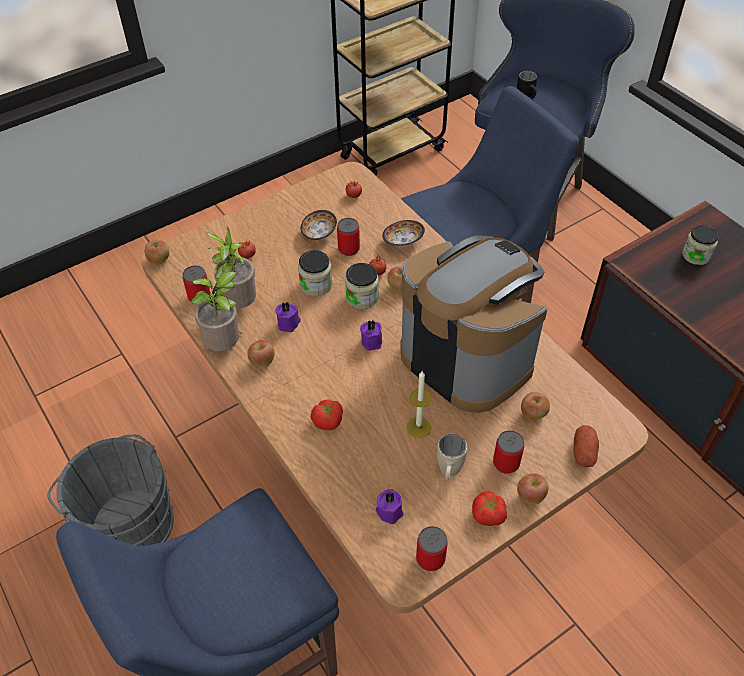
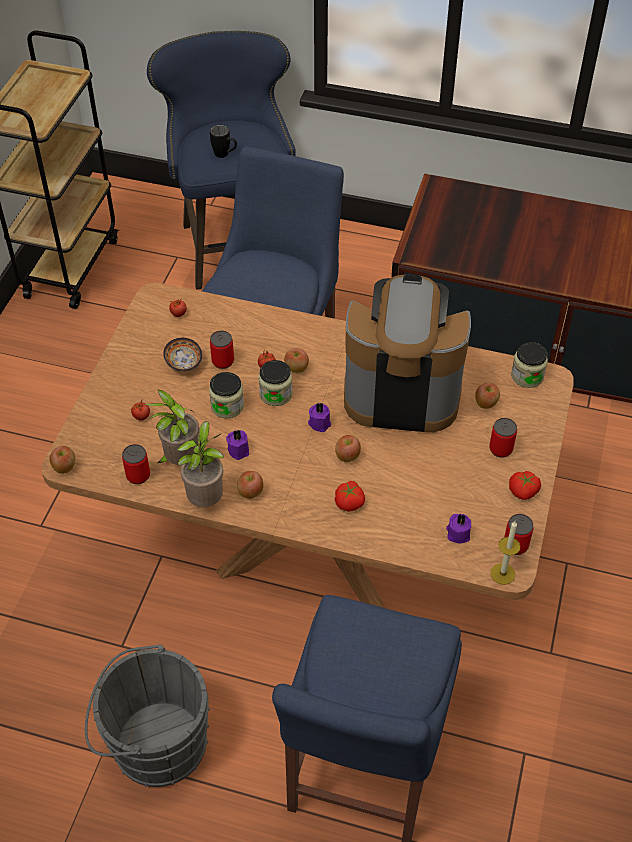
camera: 40 degrees left, 0 degrees up
bowl [382,220,425,247] -> none
candle [406,371,432,438] -> candle moved to [490,521,520,585]
beige mug [437,434,467,480] -> none
apple [517,473,548,504] -> apple moved to [335,435,361,462]
potato [573,425,599,467] -> none
jar [682,225,719,265] -> jar moved to [511,342,548,388]

